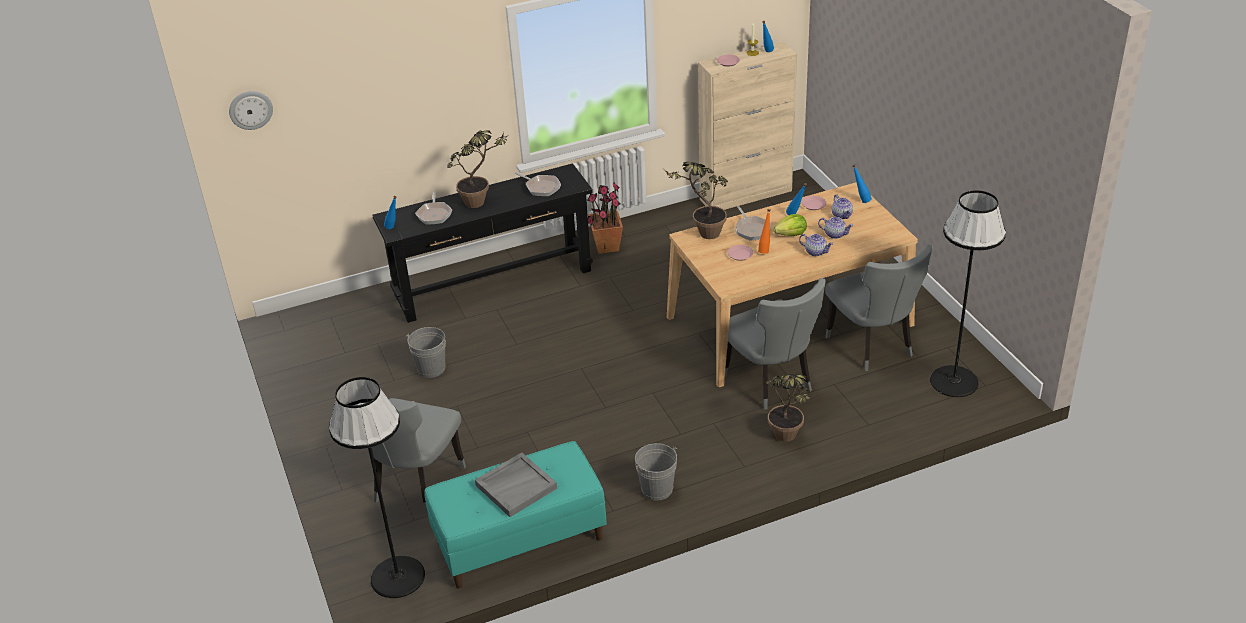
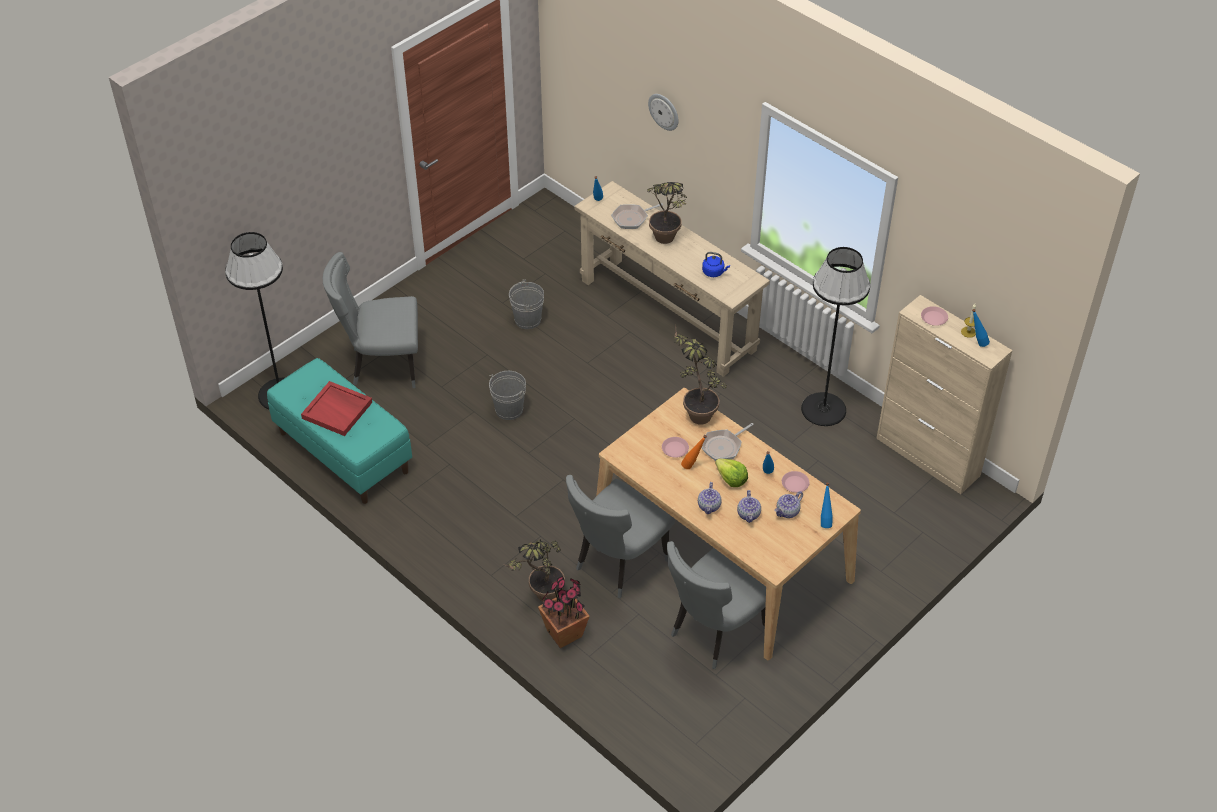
camera: 65 degrees right, 10 degrees up
wall clock [229,91,273,130] -> wall clock moved to [648,94,678,131]
black console table [372,163,593,323] -> beige console table [574,181,770,377]
grey tray [475,453,557,517] -> red tray [301,381,372,436]
frying pan [515,172,561,196] -> blue kettle [702,252,730,277]
potted plant [587,182,623,254] -> potted plant moved to [538,576,590,648]
grey bucket [635,443,677,500] -> grey bucket moved to [489,371,526,420]
black floor lamp [930,190,1006,397] -> black floor lamp moved to [801,247,870,426]

